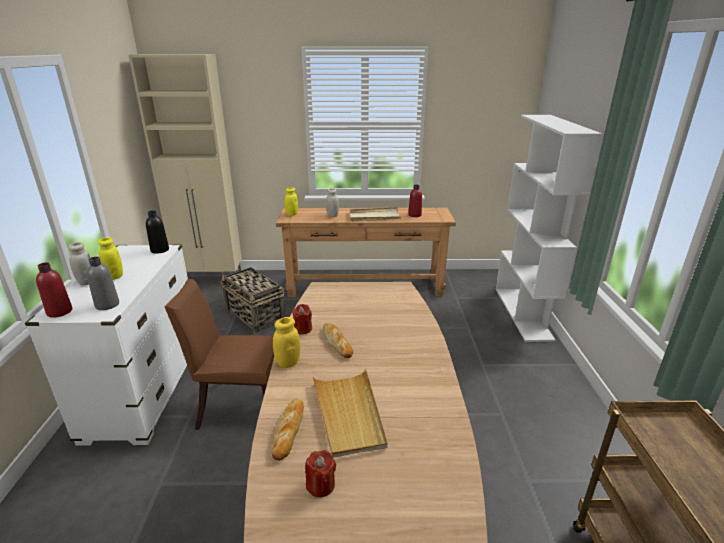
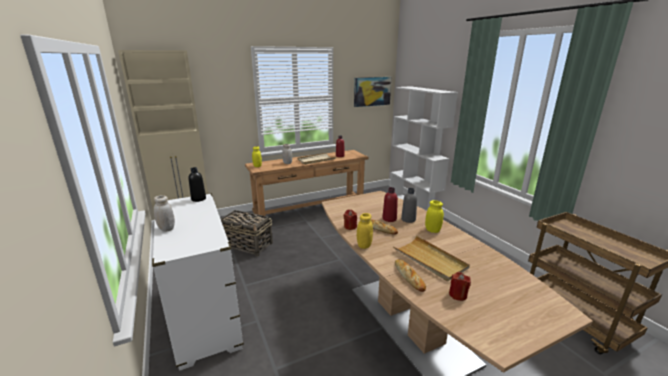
camera: 25 degrees left, 5 degrees down
red bottle [36,262,72,318] -> red bottle moved to [382,187,398,222]
grey bottle [87,257,119,310] -> grey bottle moved to [401,188,417,223]
yellow jar [98,237,123,280] -> yellow jar moved to [425,200,444,233]
brown chair [164,279,274,430] -> none
none -> picture [354,77,391,107]

